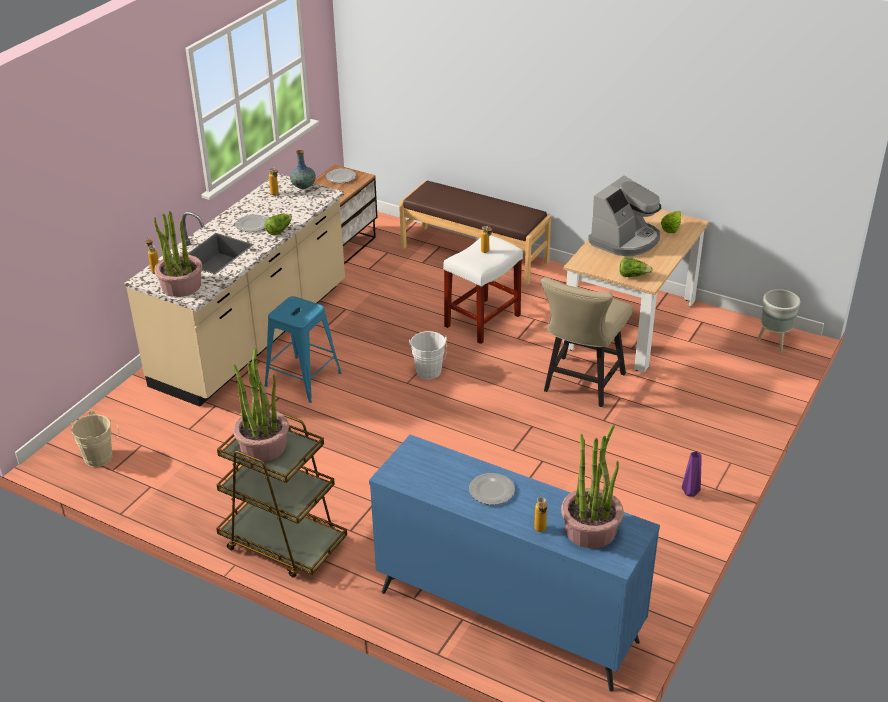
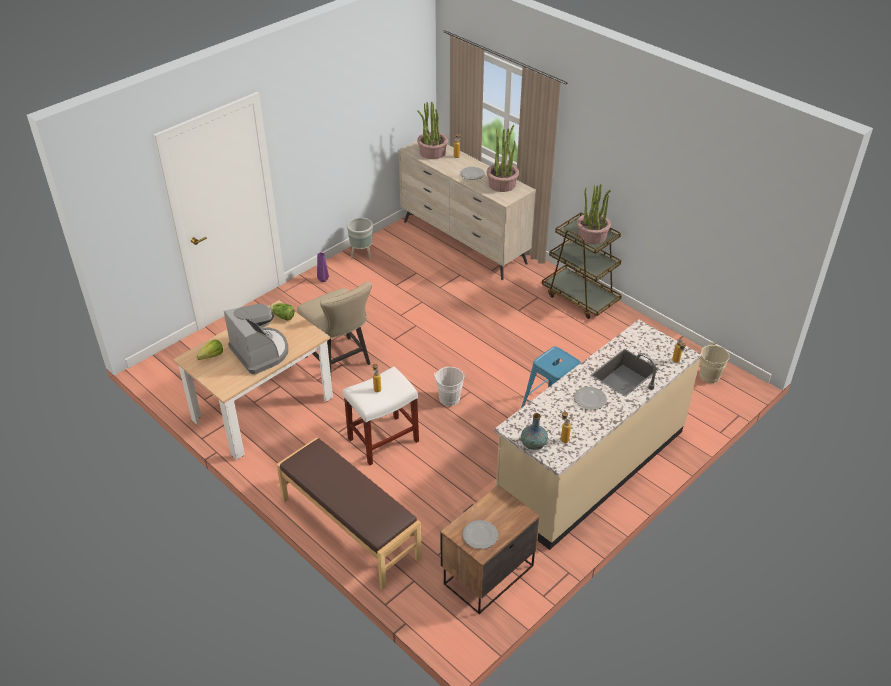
camera: 165 degrees left, 5 degrees up
potted plant [154,211,203,297] -> potted plant moved to [487,125,519,192]
lettuce [264,214,292,236] -> none
blue dresser [369,434,660,692] -> beige dresser [398,141,536,280]
beige chair [541,277,633,407] -> beige chair turned 105 degrees clockwise [297,282,372,373]
coffee machine [588,175,661,256] -> coffee machine turned 90 degrees clockwise [224,304,288,375]
grey planter [757,289,800,353] -> grey planter moved to [347,218,373,260]

